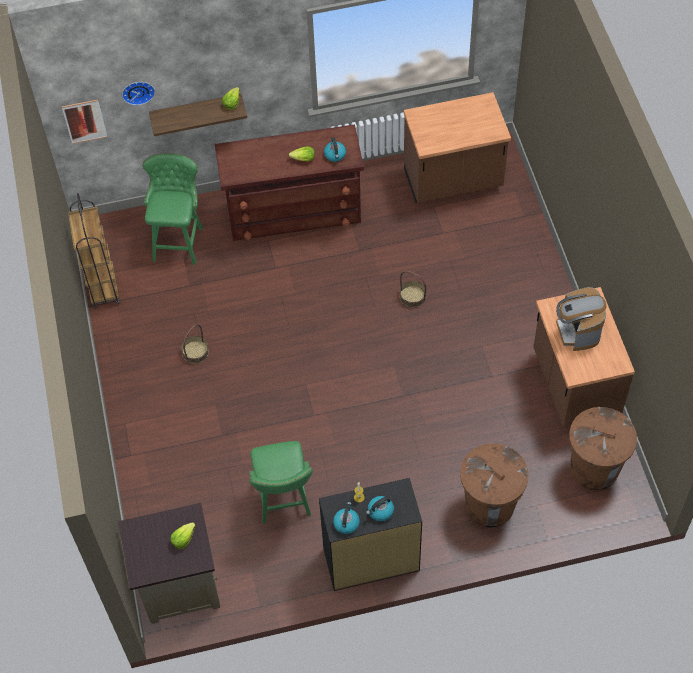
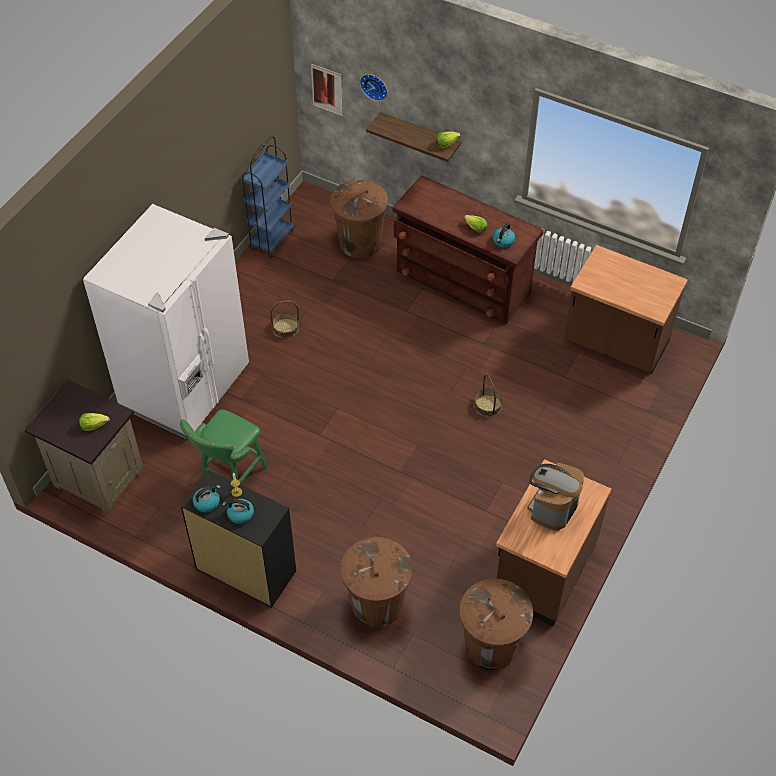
camera: 40 degrees right, 5 degrees down
brown cart [68,193,120,309] -> blue cart [241,136,296,258]
green stool [143,153,203,265] -> brown trash can [330,180,388,258]
none -> white fridge [83,204,249,439]

